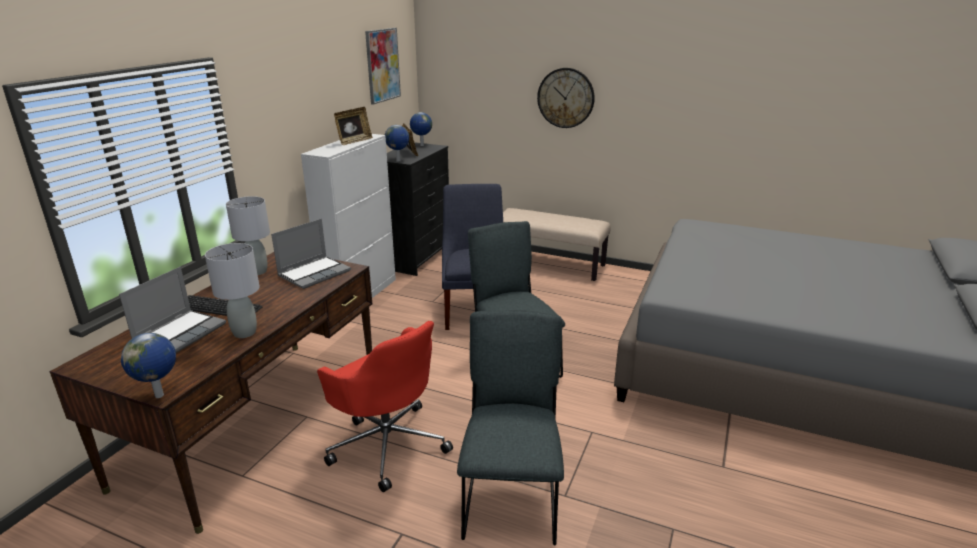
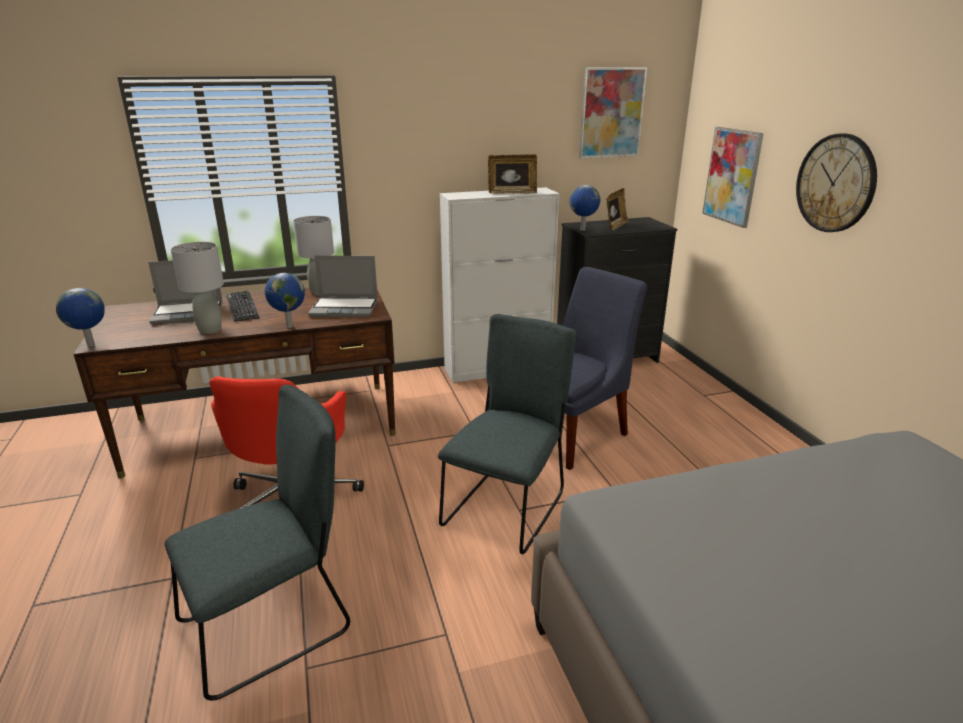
camera: 50 degrees right, 0 degrees up
globe [410,112,432,146] -> globe moved to [265,273,305,328]
beige bench [503,208,611,281] -> none
none -> picture [702,127,764,228]

